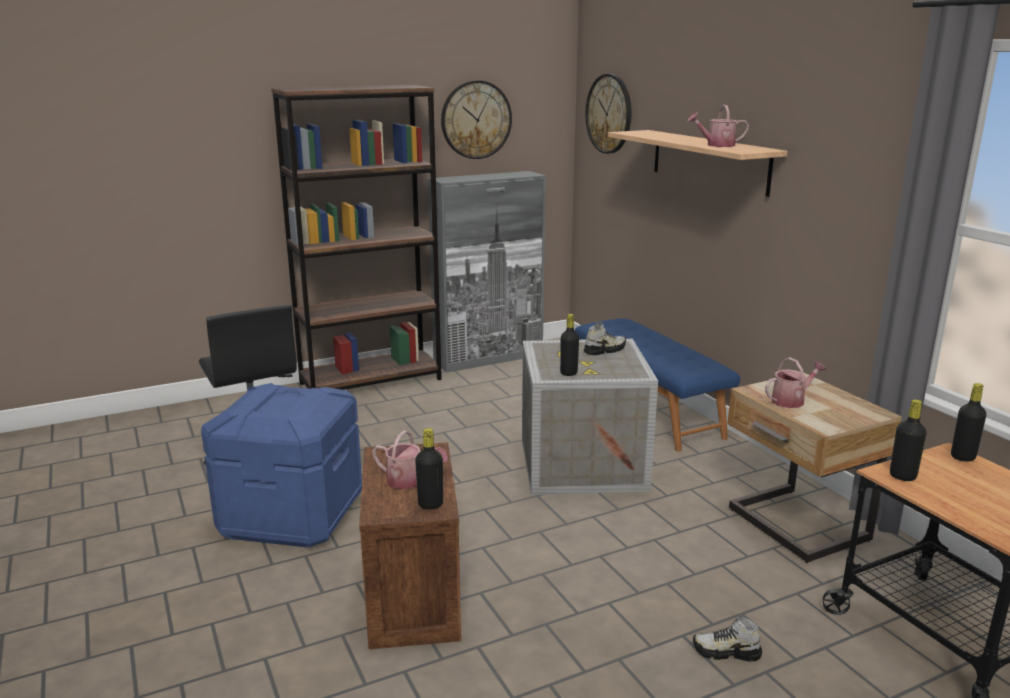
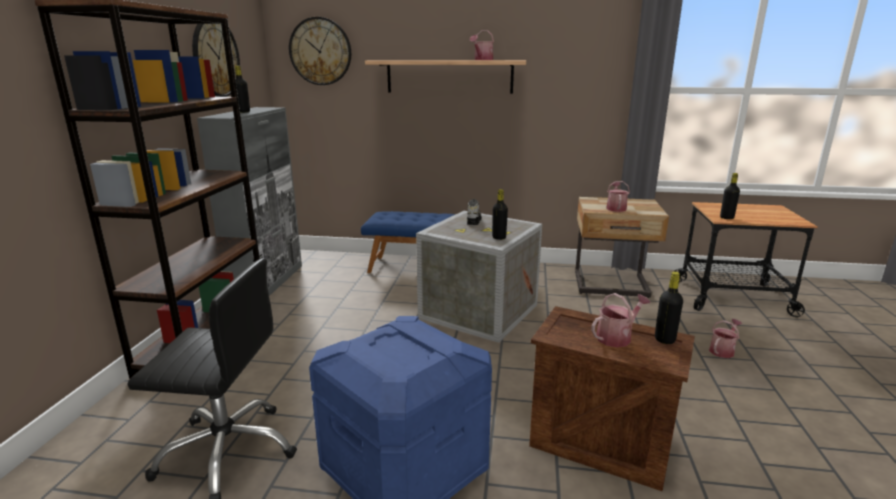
camera: 55 degrees left, 0 degrees up
shoe [693,616,762,661] -> watering can [709,319,742,358]
black bottle [951,383,986,462] -> black bottle moved to [235,66,250,113]

